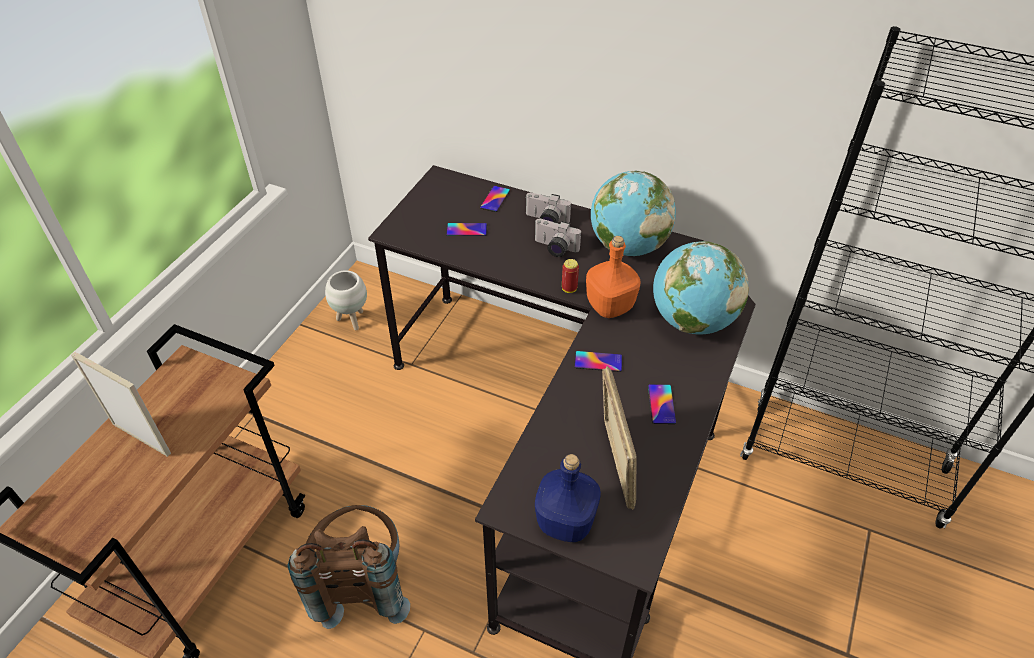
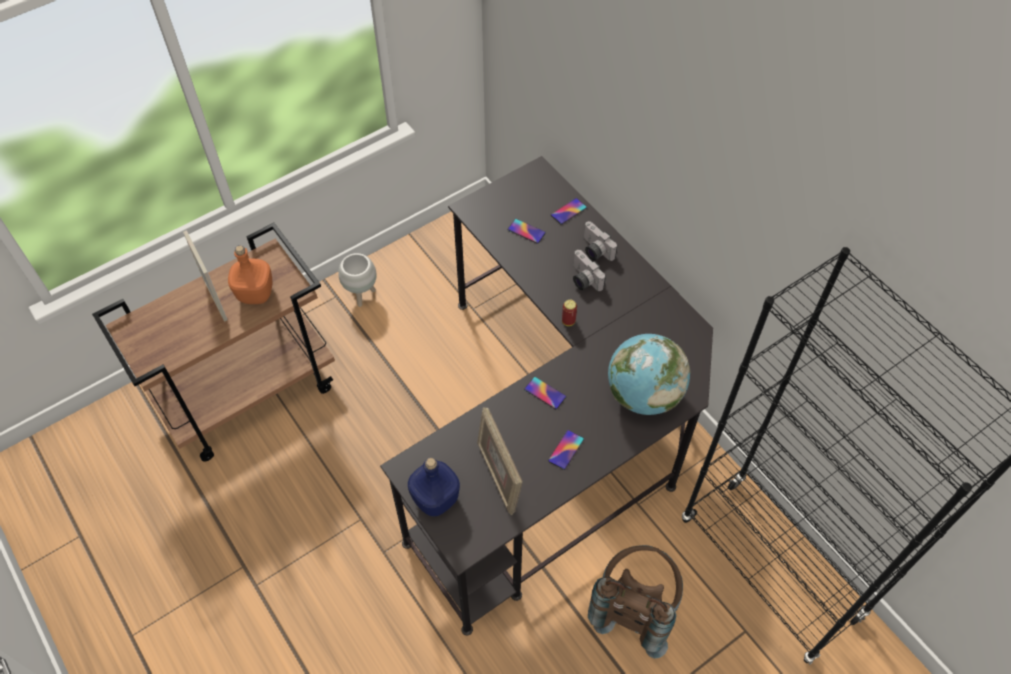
camera: 30 degrees right, 10 degrees up
brown backpack [288,505,410,629] -> brown backpack moved to [588,545,683,659]
white planter [325,270,367,330] -> white planter moved to [338,253,377,307]
orange bottle [586,236,641,318] -> orange bottle moved to [228,245,272,304]
globe [591,170,676,256] -> none
picture frame [602,366,637,510] -> picture frame turned 135 degrees clockwise [477,407,522,515]

